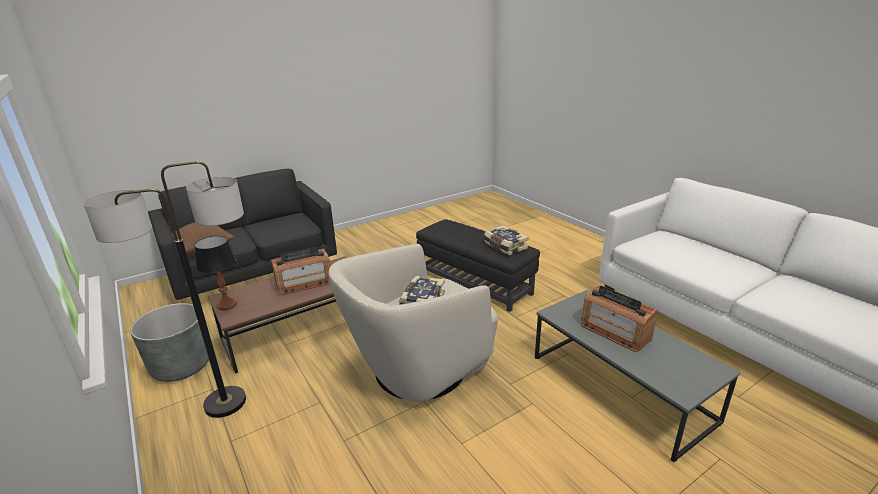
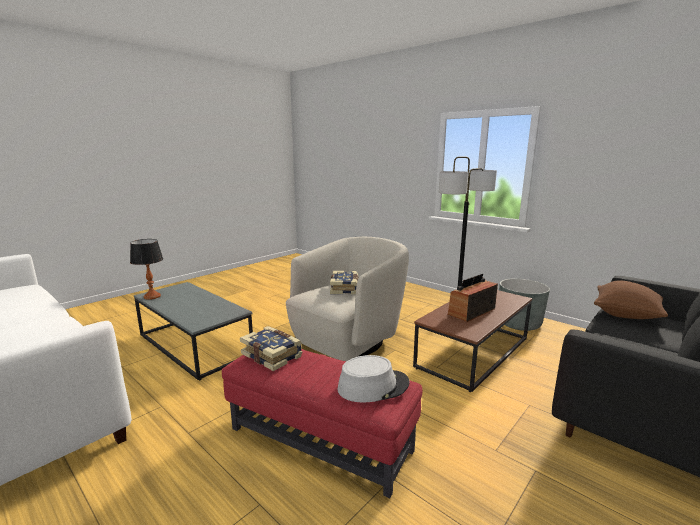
camera: 165 degrees right, 10 degrees down
table lamp [194,236,237,310] -> table lamp moved to [130,239,163,300]
black ottoman [416,219,540,312] -> red ottoman [222,349,422,498]
radio [580,286,658,353] -> none
none -> grey hat [337,355,410,402]

